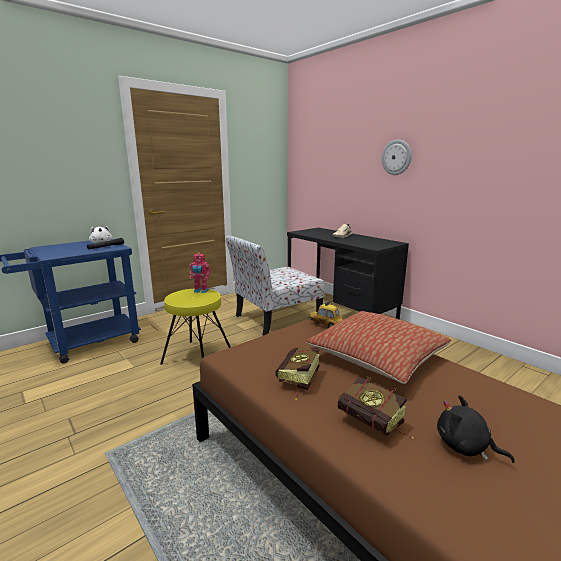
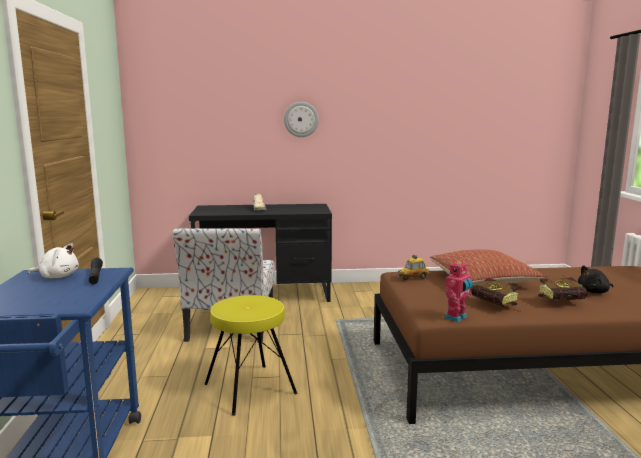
camera: 55 degrees left, 5 degrees down
toy robot [189,253,211,293] -> toy robot moved to [444,260,473,322]

